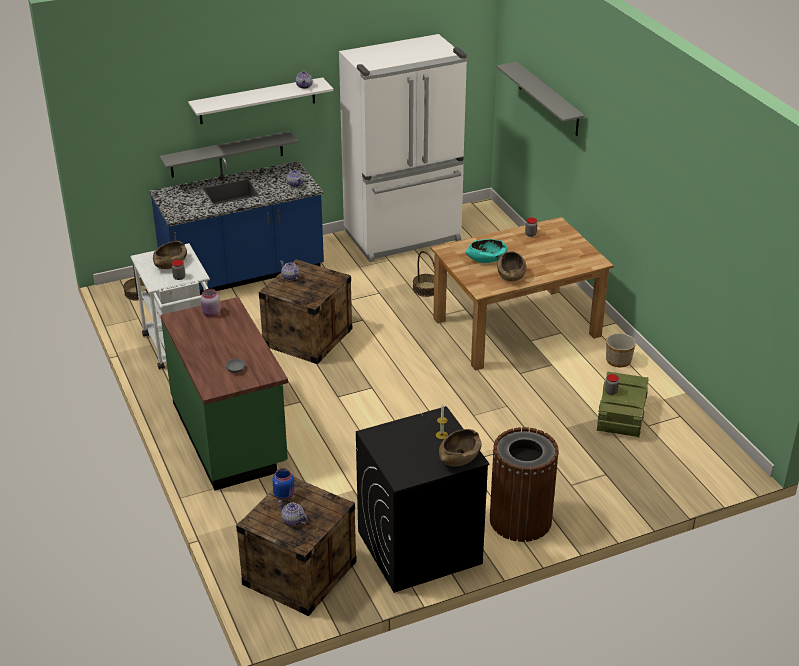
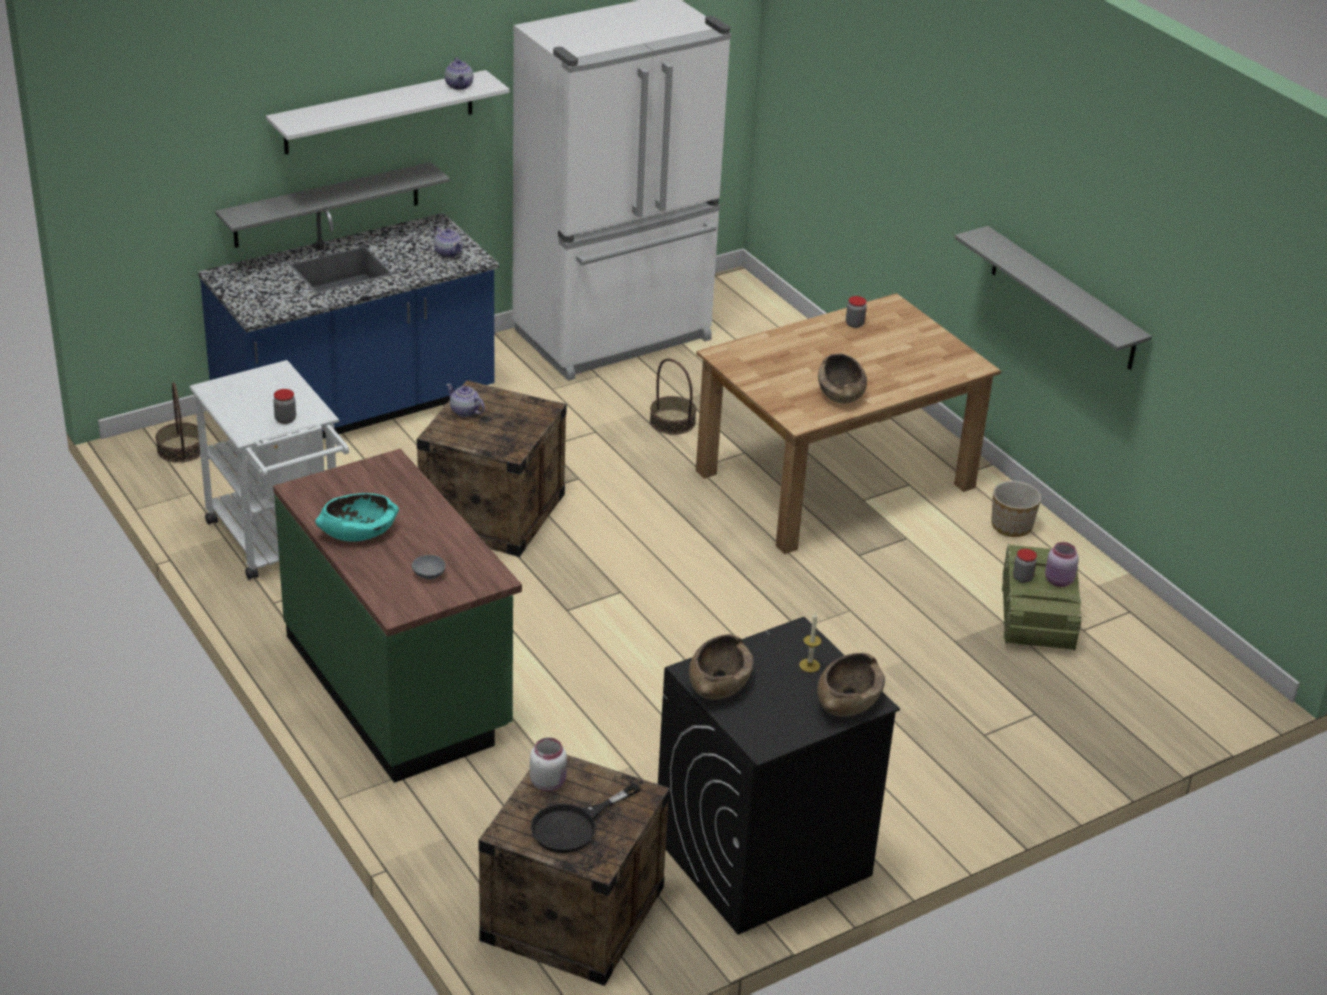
camera: 10 degrees left, 0 degrees up
brown bowl [153,241,187,269] -> brown bowl moved to [689,634,754,700]
pink jar [201,289,221,317] -> pink jar moved to [1045,542,1079,587]
blue jar [272,468,295,500] -> white jar [530,738,567,791]
teapot [278,500,308,526] -> black frying pan [530,783,641,853]
turquoise bowl [465,239,508,263] -> turquoise bowl moved to [315,493,399,541]
brown trash can [490,427,559,542] -> none
grey shelf [496,62,585,136] -> grey shelf moved to [955,226,1152,370]

